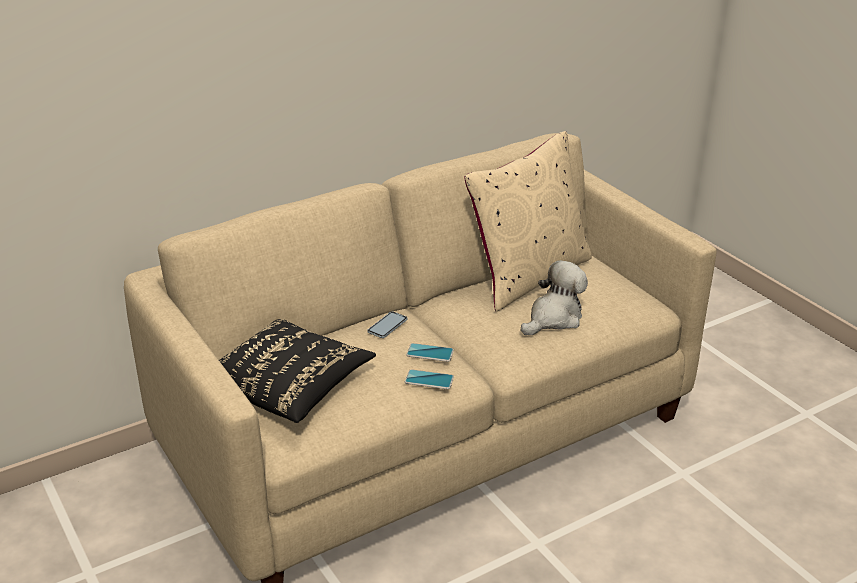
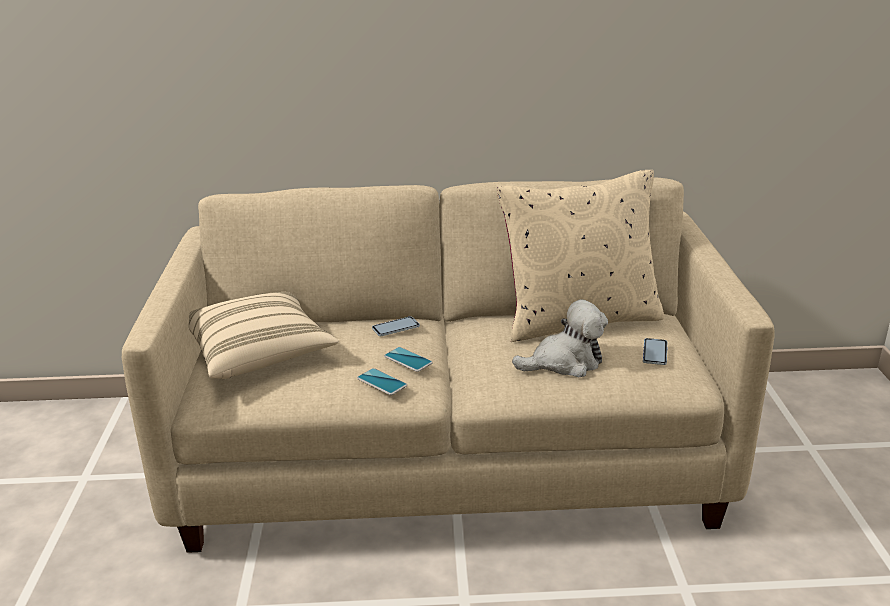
camera: 30 degrees right, 5 degrees down
black pillow [219,319,376,423] -> beige pillow [189,292,339,379]
none -> phone [643,338,667,365]

